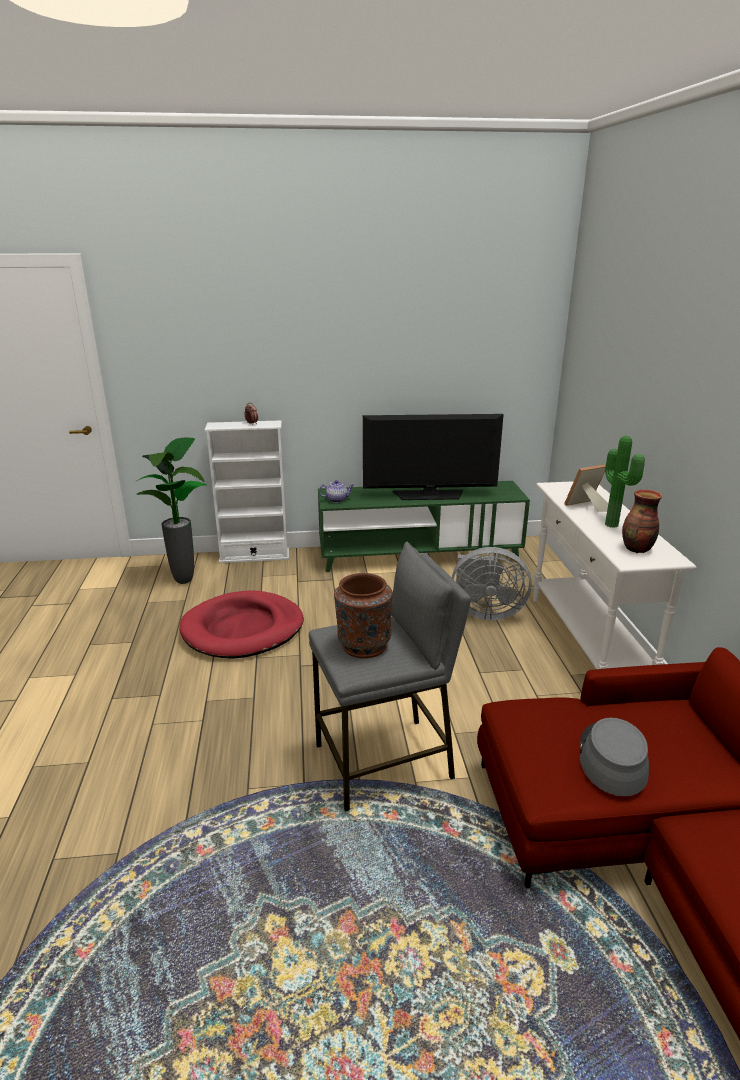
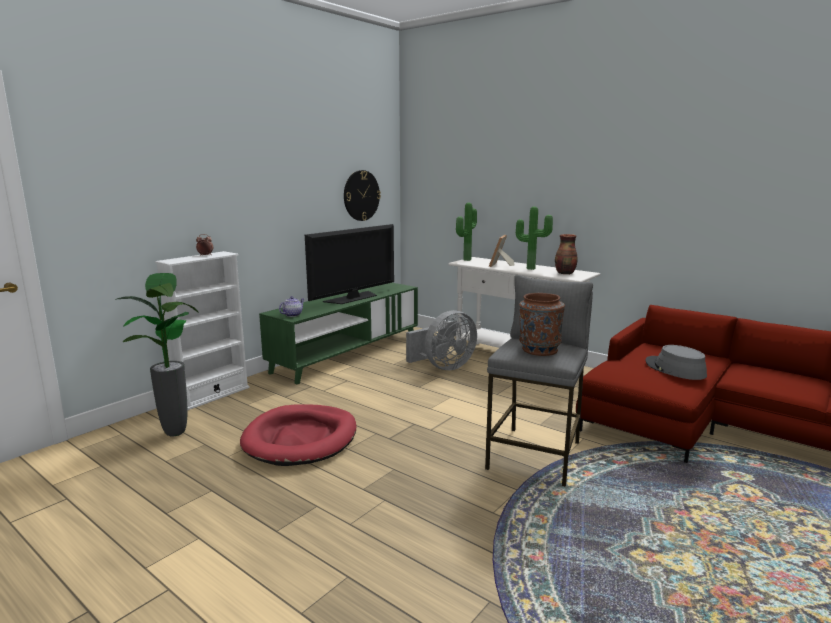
camera: 45 degrees left, 10 degrees down
none -> wall clock [344,170,381,221]
none -> potted plant [456,203,477,261]

